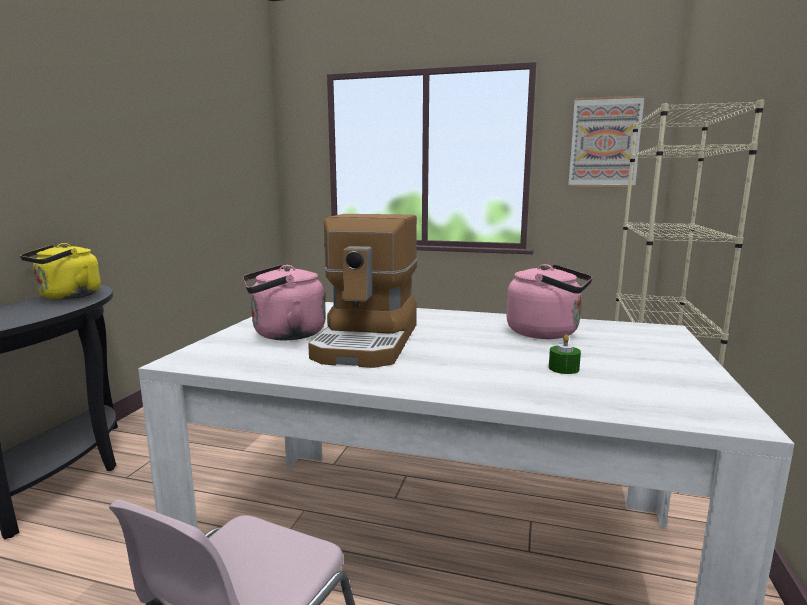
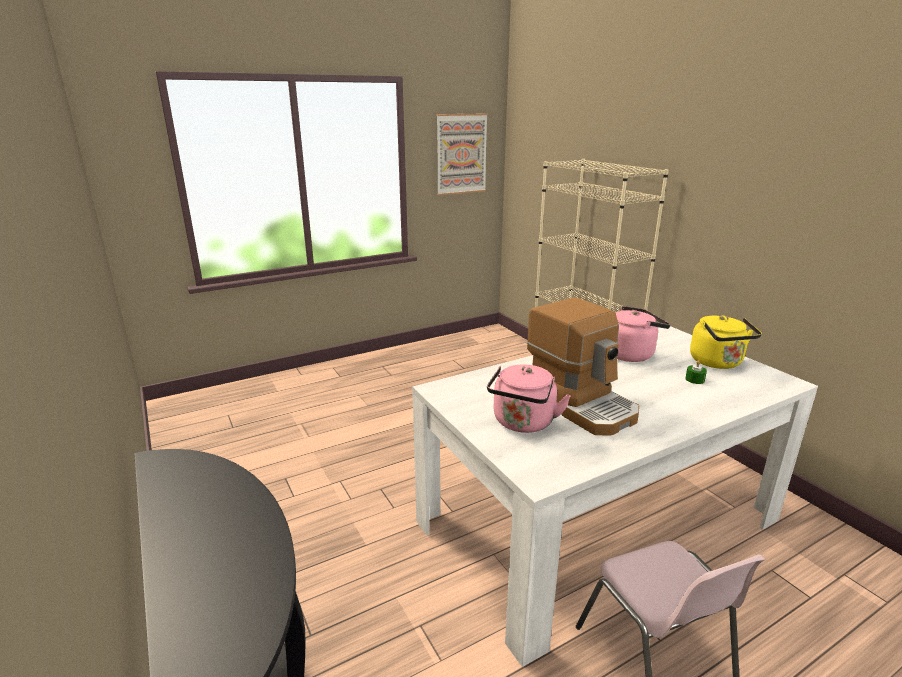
camera: 45 degrees left, 10 degrees up
yellow kettle [20,243,101,299] -> yellow kettle moved to [690,315,762,369]

